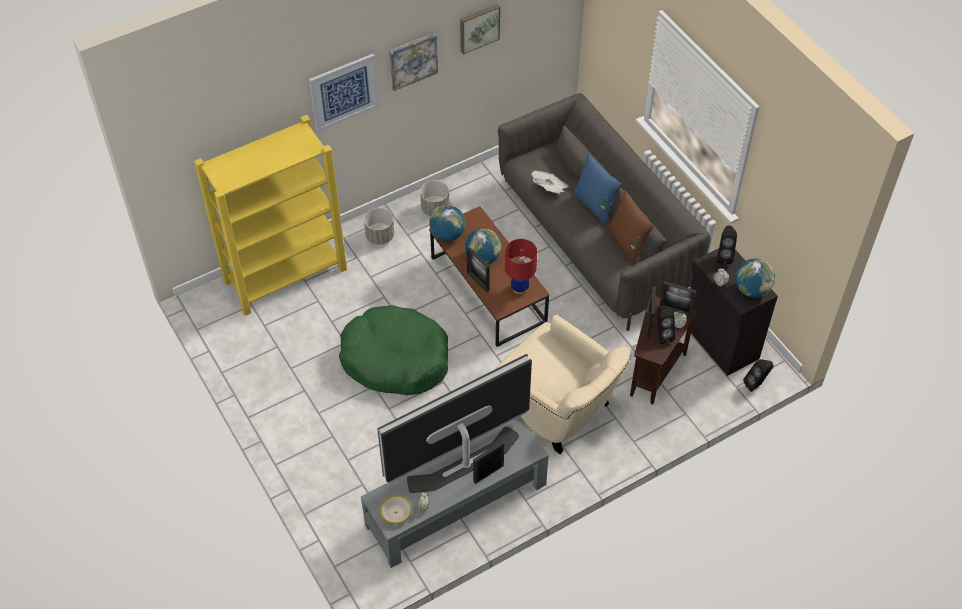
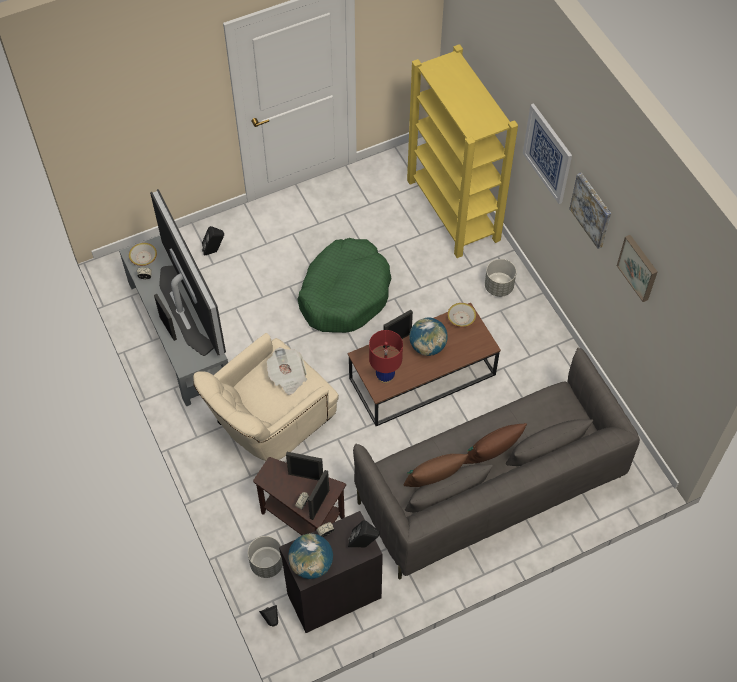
camera: 95 degrees right, 5 degrees up
grey planter [420,181,449,216] -> grey planter moved to [248,536,283,578]
globe [429,205,465,241] -> bowl [447,303,476,327]
newspaper [531,171,569,194] -> newspaper moved to [267,347,307,395]
blue pillow [573,153,621,224] -> brown pillow [463,423,527,464]
black speaker [657,305,675,344] -> black speaker moved to [202,226,224,256]

